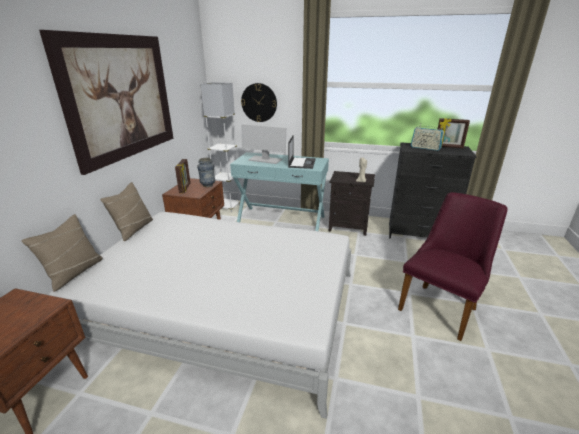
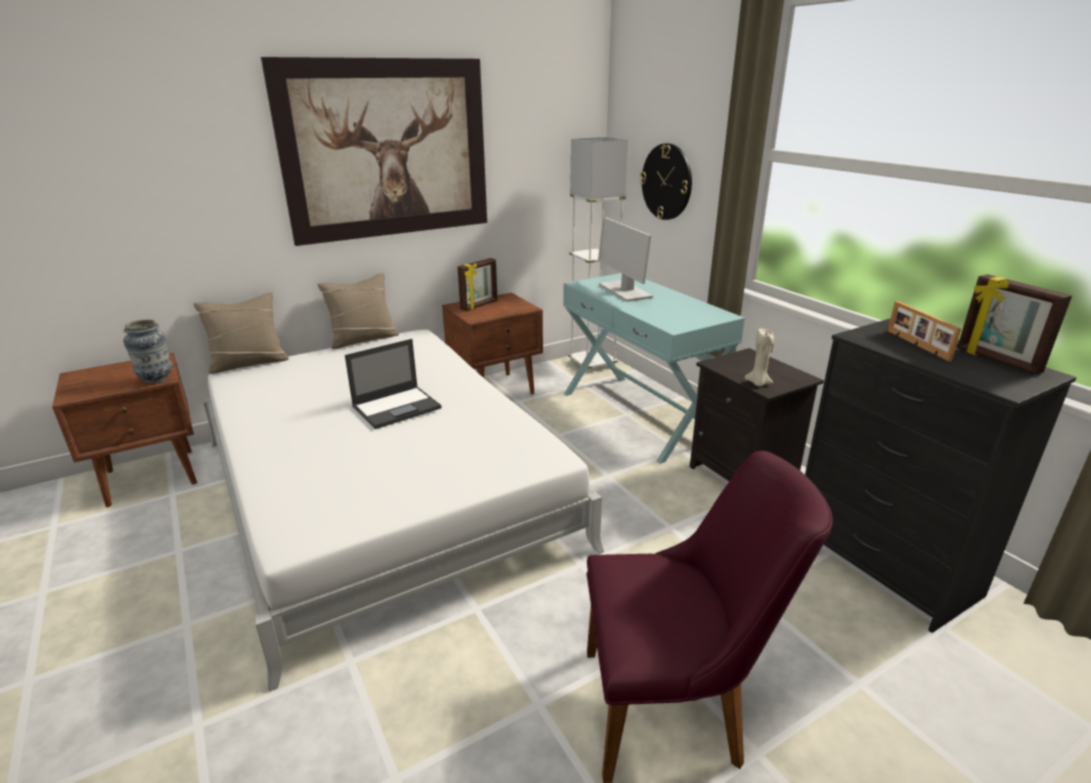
camera: 45 degrees right, 0 degrees up
vase [197,158,215,187] -> vase moved to [123,319,172,384]
laptop [288,135,316,169] -> laptop moved to [345,339,442,429]
radio [411,123,444,151] -> picture frame [888,301,962,362]

